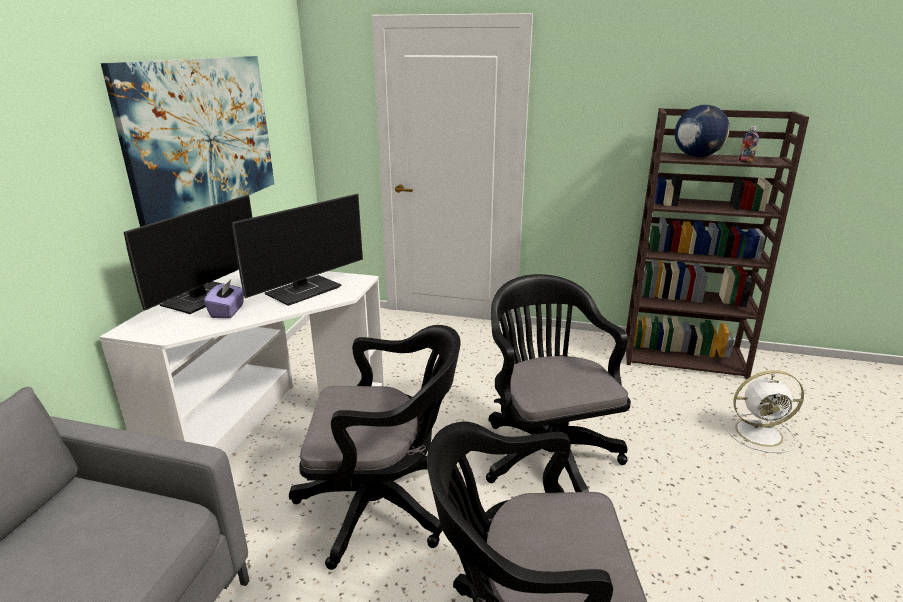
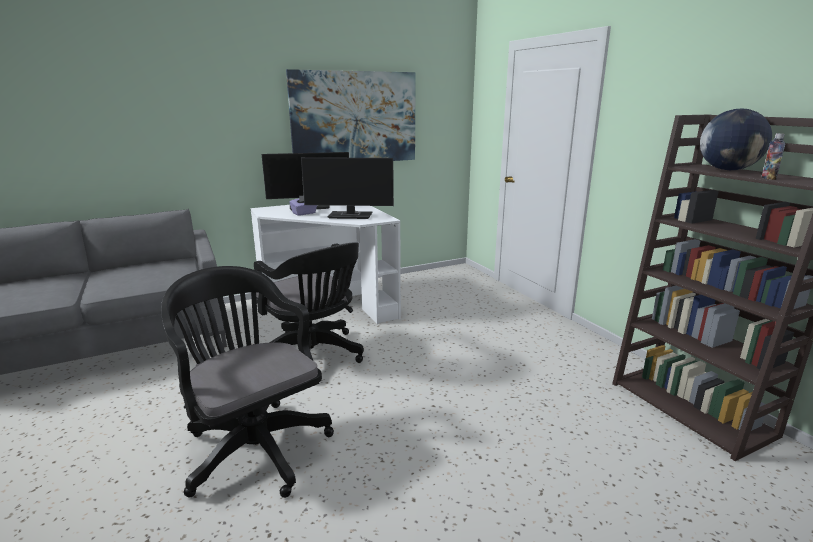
camera: 50 degrees right, 5 degrees down
black office chair [486,274,631,492] -> none
white fan [721,370,804,453] -> none

